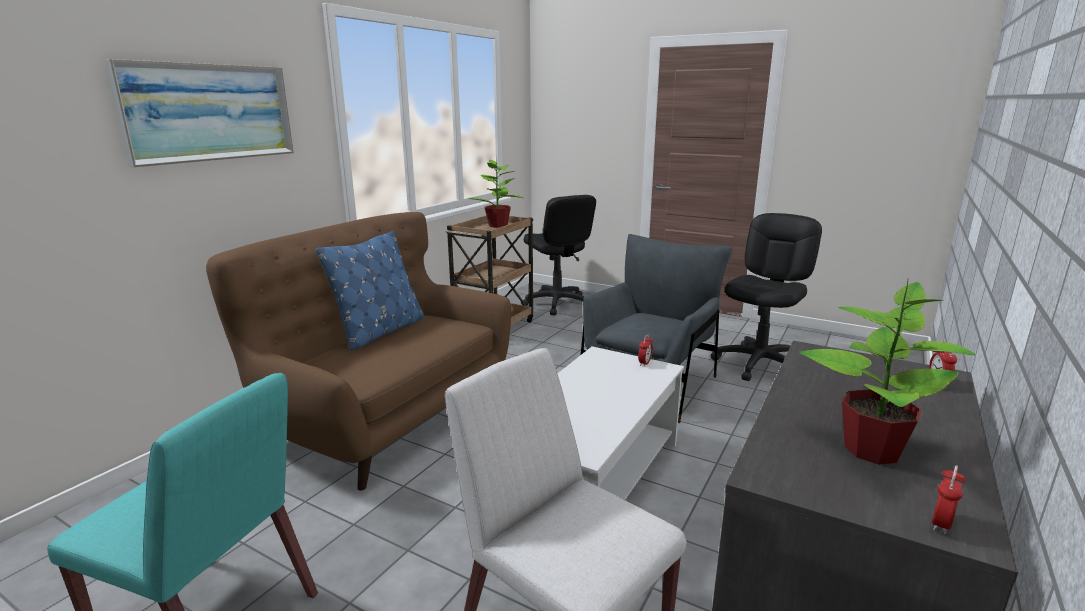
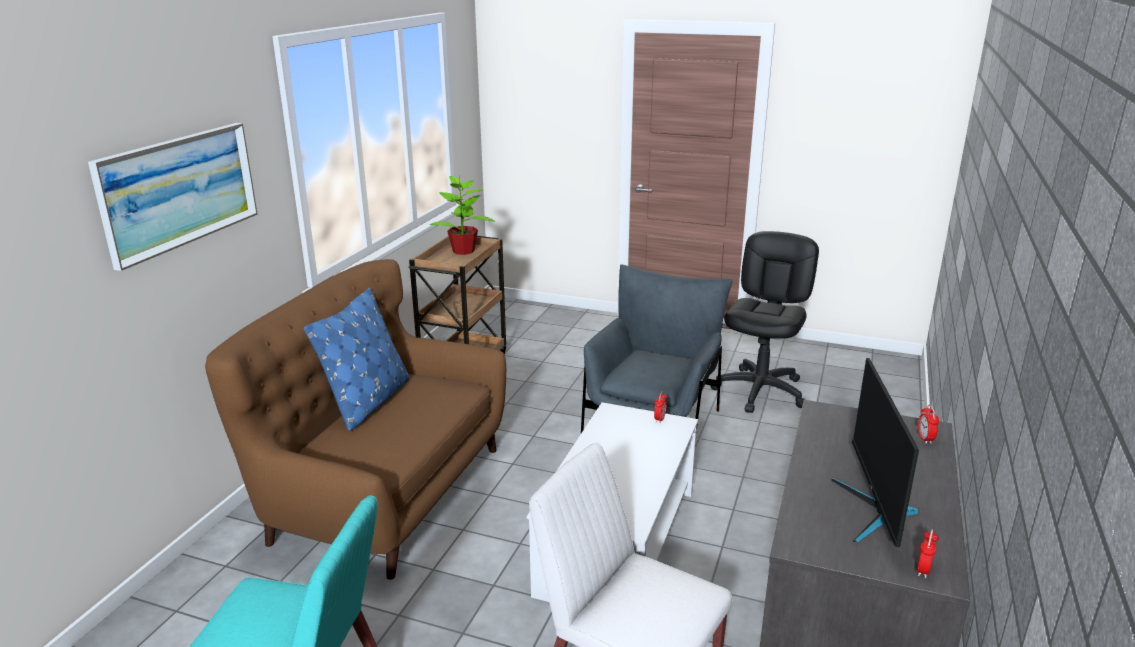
camera: 10 degrees left, 5 degrees up
black office chair [521,195,596,315] -> none
potted plant [800,279,975,464] -> monitor [831,358,919,547]

